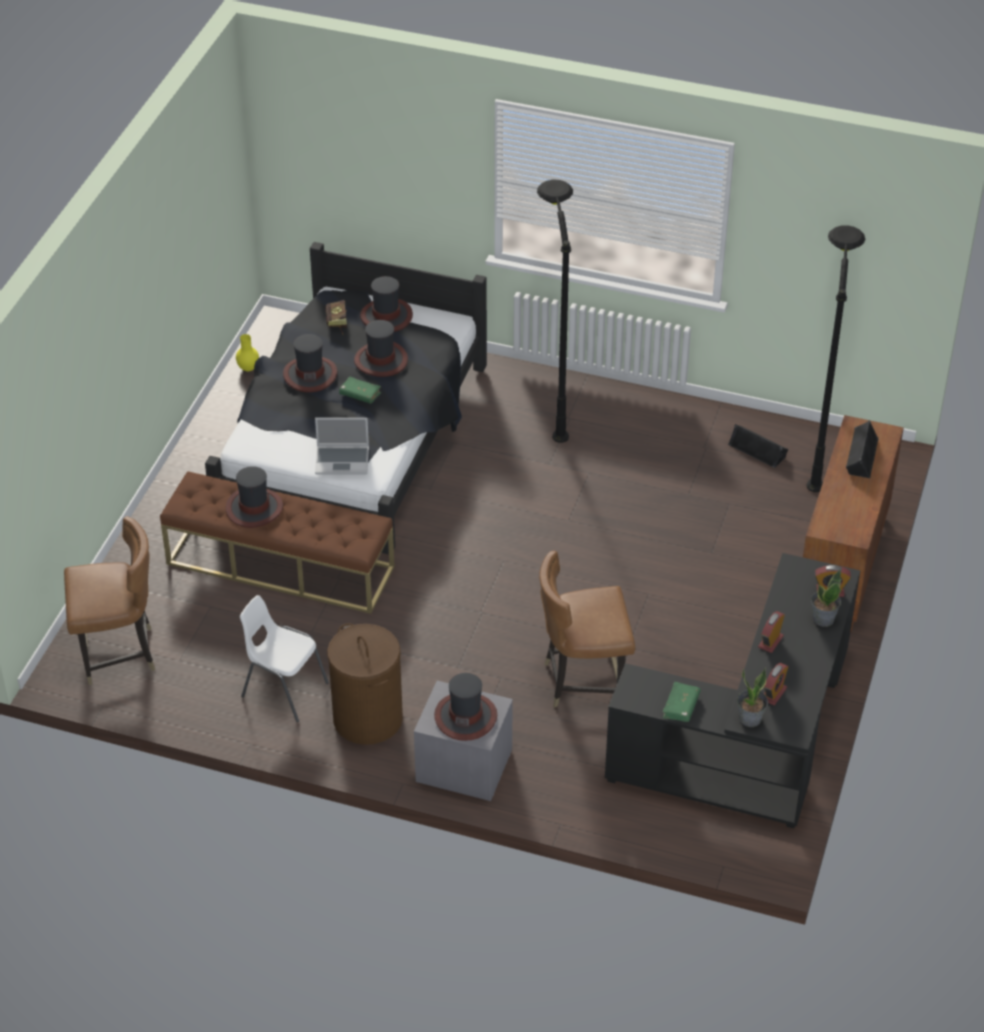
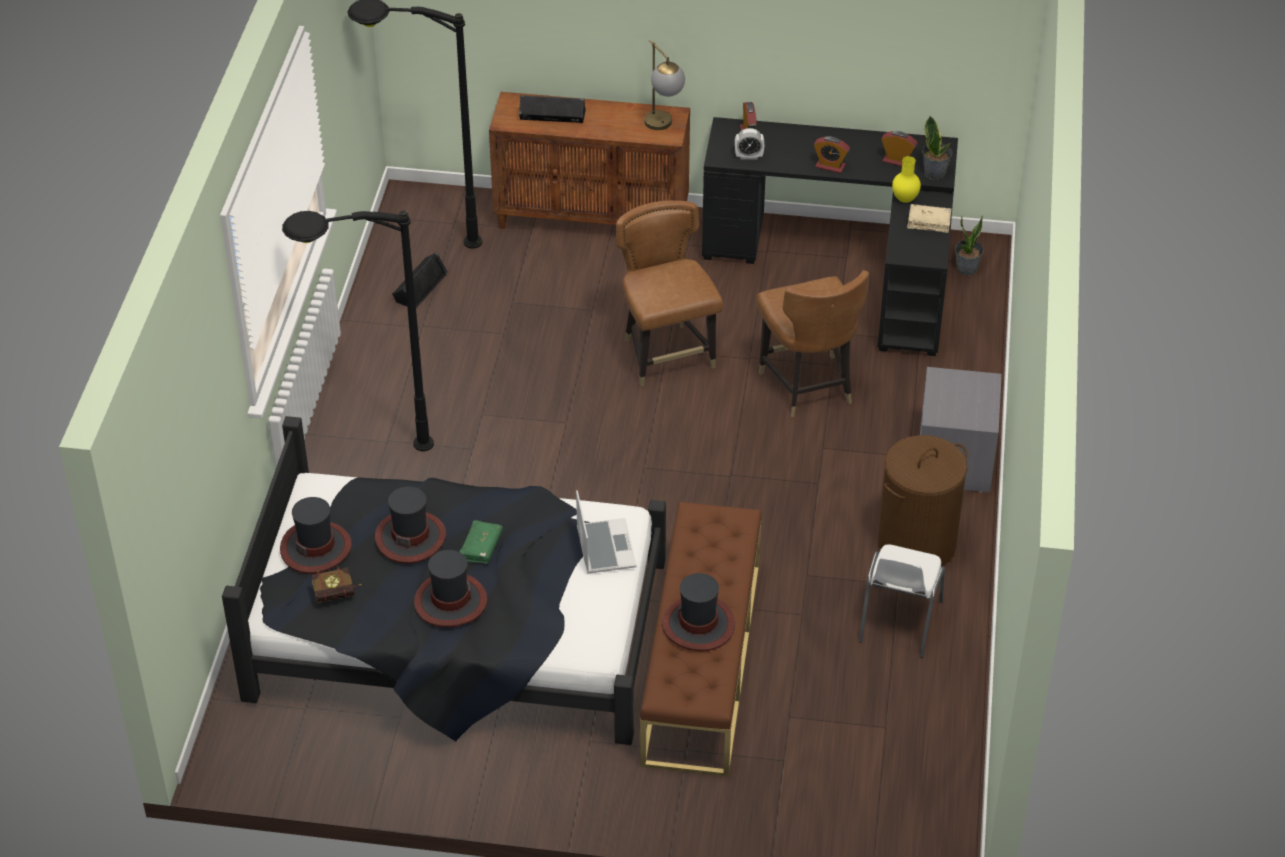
camera: 100 degrees left, 0 degrees up
brown chair [64,516,155,685] -> brown chair moved to [616,200,723,387]
yellow vase [236,334,259,371] -> yellow vase moved to [892,156,921,203]
hat [434,673,497,741] -> none
green book [663,682,701,722] -> beige book [907,204,952,233]
potted plant [811,570,841,627] -> potted plant moved to [955,215,984,275]
none -> table lamp [644,40,685,130]
none -> alarm clock [735,128,765,159]

